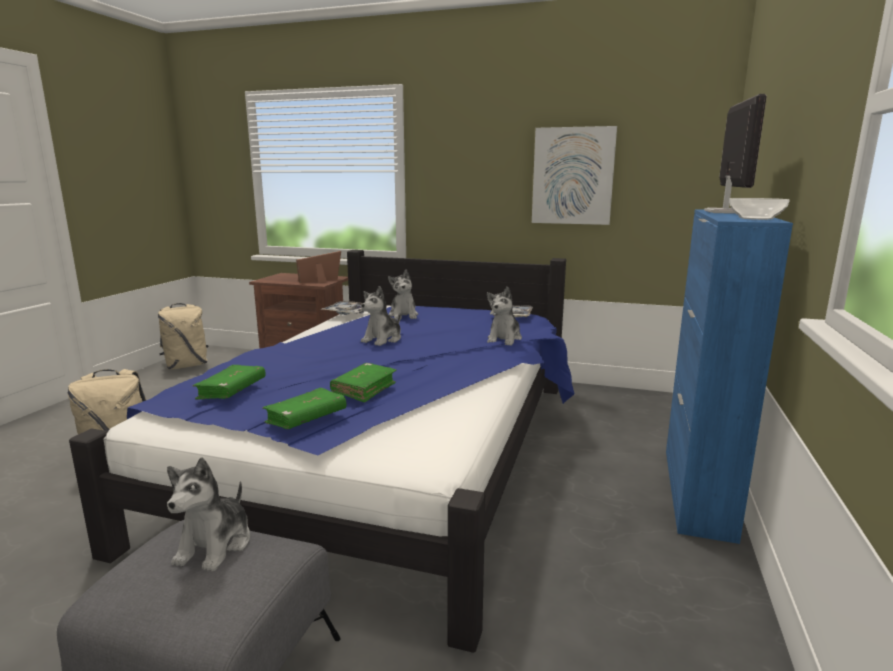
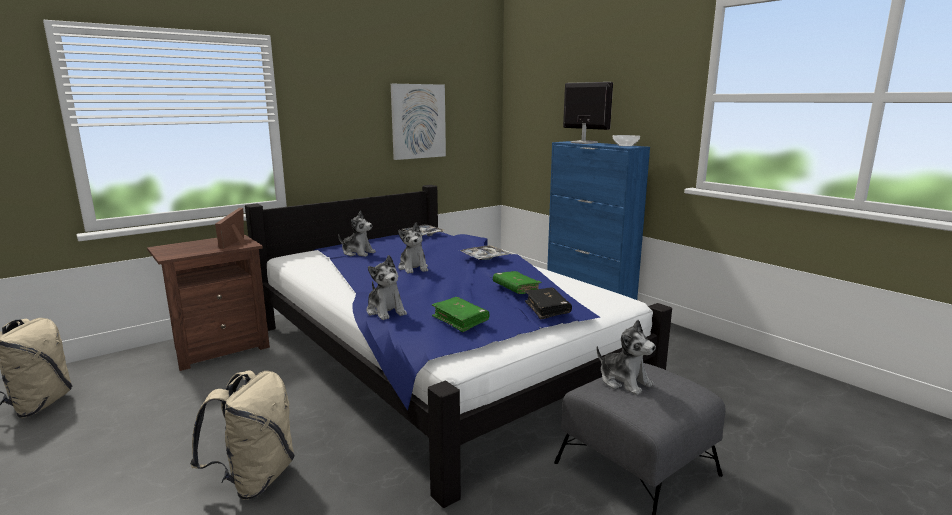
camera: 55 degrees left, 0 degrees up
green book [262,388,346,429] -> black book [525,288,572,319]
tray [320,301,364,315] -> tray moved to [460,245,510,260]
plush toy [487,287,522,346] -> plush toy moved to [367,255,407,320]

